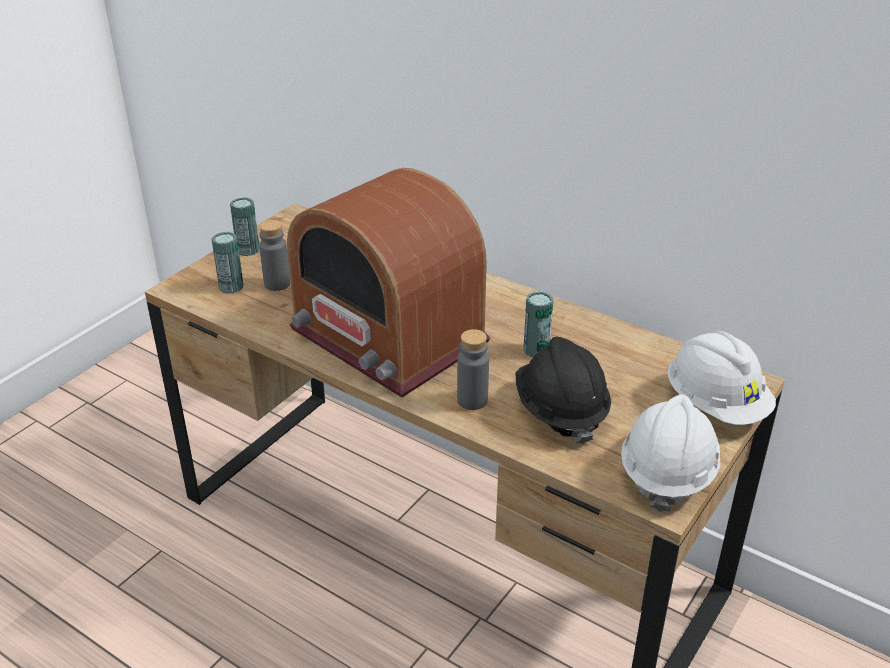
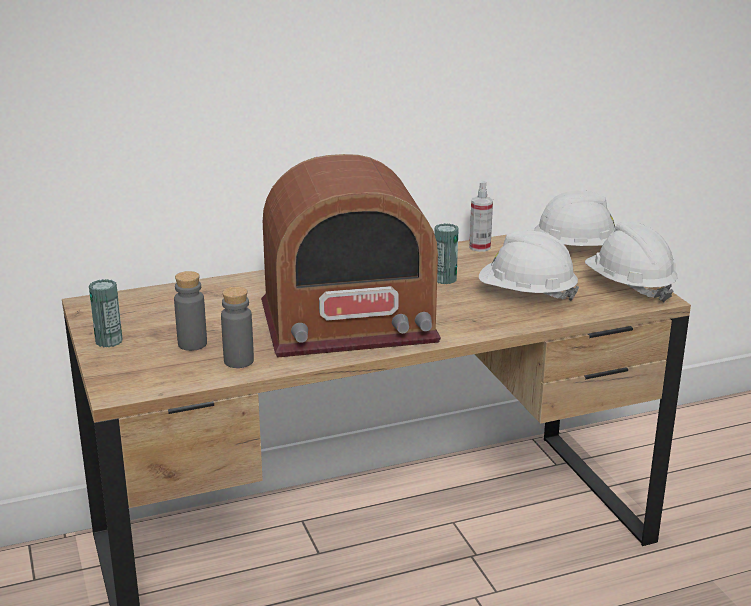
camera: 55 degrees left, 10 degrees down
can [212,232,244,293] -> none
grey bottle [457,329,489,410] -> grey bottle moved to [221,286,254,368]
black hard hat [516,337,611,444] -> white hard hat [479,230,579,301]
none -> spray bottle [469,181,493,252]

